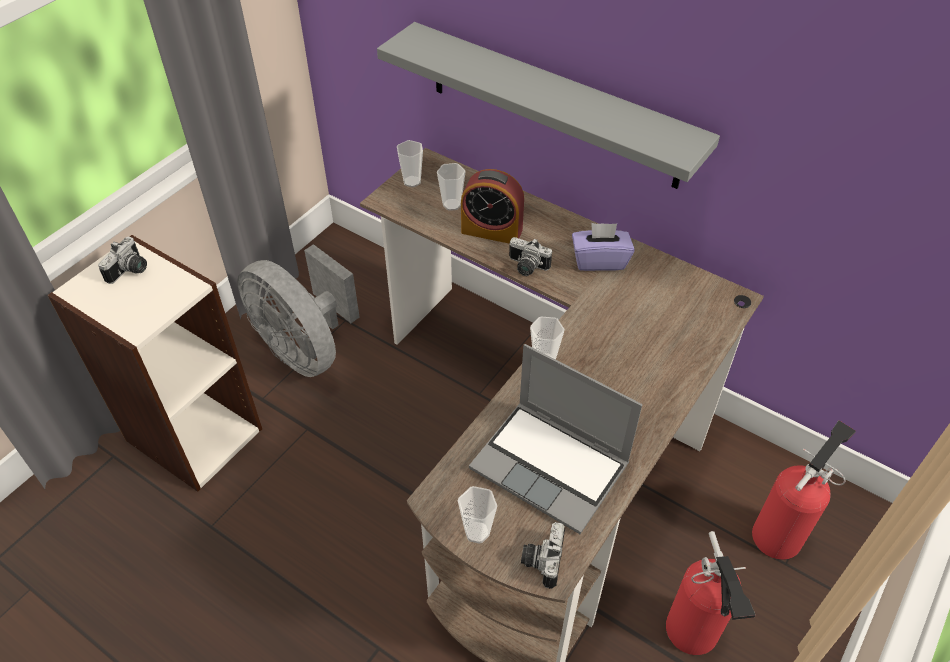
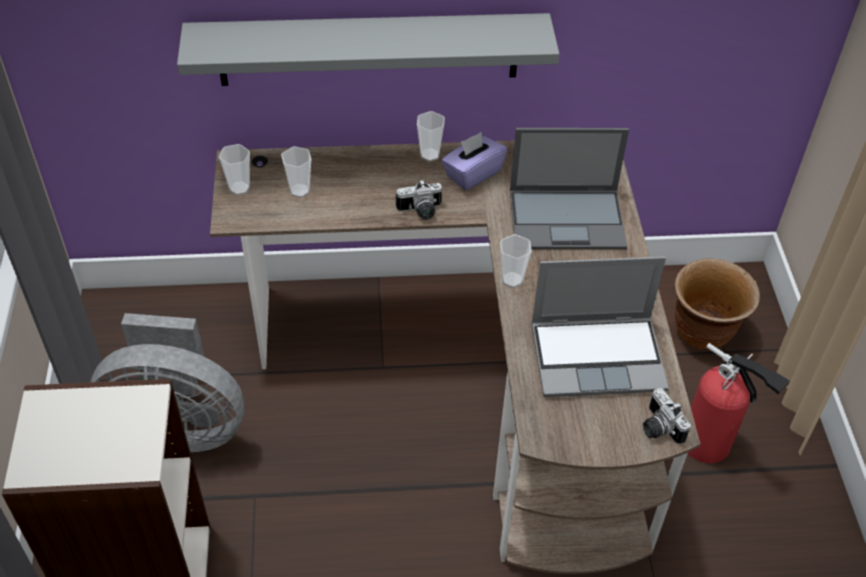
camera: 40 degrees left, 0 degrees up
camera [98,236,147,284] -> none
cup [458,486,497,544] -> cup moved to [417,111,445,161]
alarm clock [461,169,524,244] -> none
fire extinguisher [752,420,856,560] -> brown planter [674,258,760,349]
none -> laptop [510,128,629,249]

